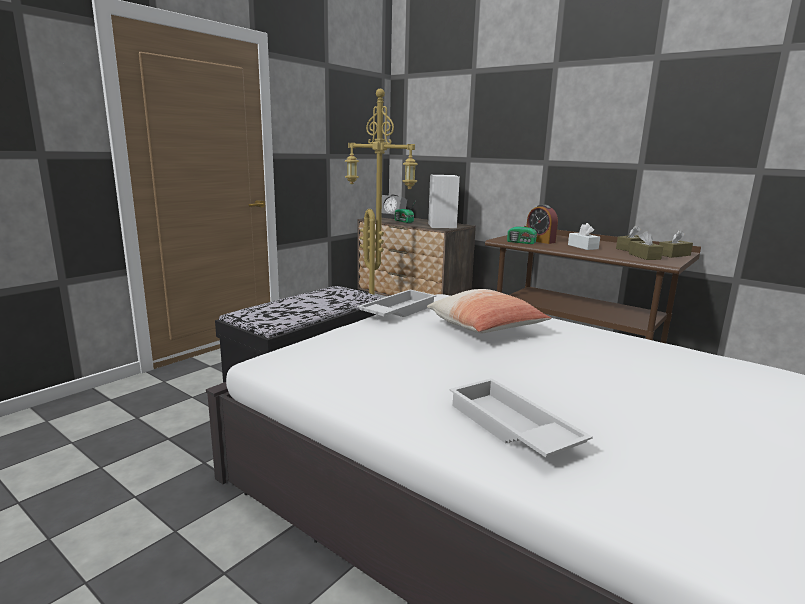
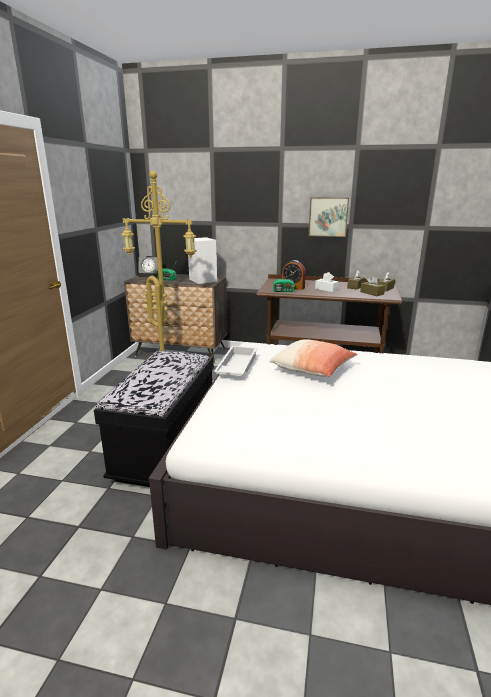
camera: 25 degrees left, 5 degrees up
white tray [450,378,593,457] -> none
none -> picture [308,197,349,237]

